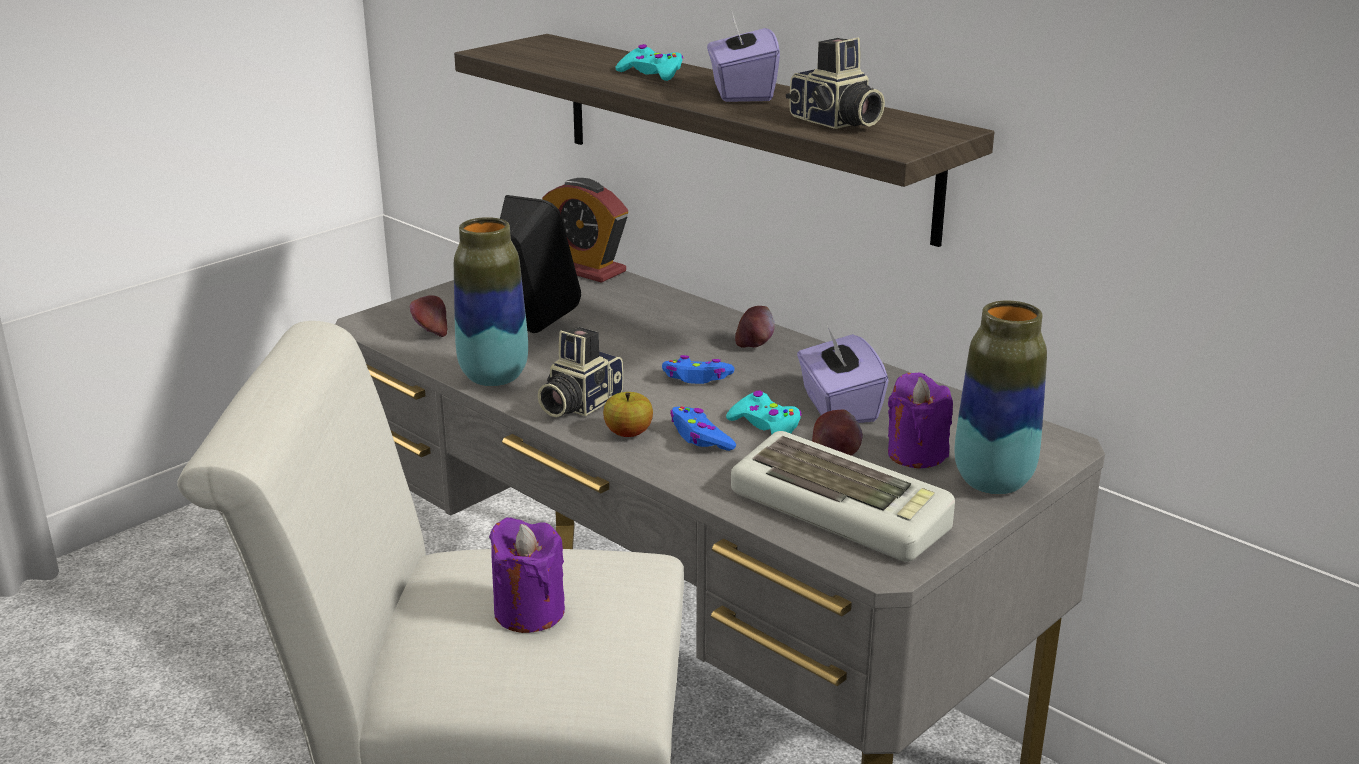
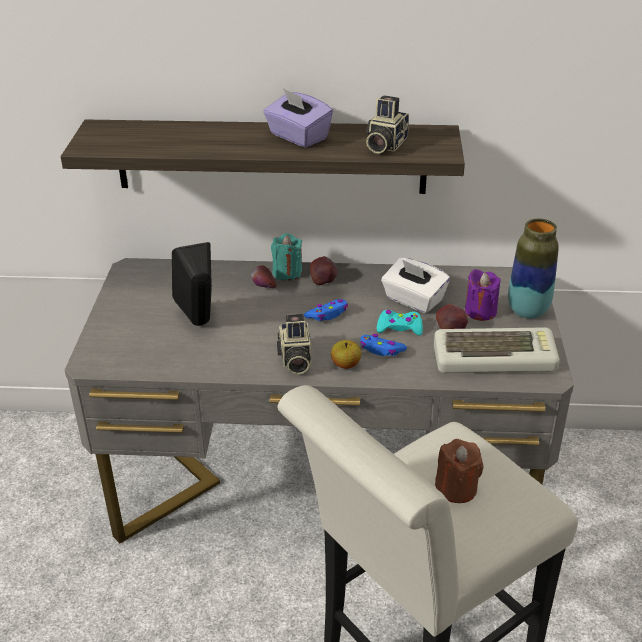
camera: 40 degrees left, 10 degrees up
apple [410,295,447,337] -> apple moved to [251,265,277,288]
vase [454,217,528,386] -> none
purple candle [489,517,565,633] -> brown candle [435,439,484,503]
alarm clock [542,178,628,283] -> none
turquoise game controller [615,44,683,81] -> none
camera [786,38,885,129] -> camera turned 105 degrees clockwise [366,95,409,153]
purple tissue box [797,325,889,423] -> white tissue box [381,258,450,313]
none -> turquoise candle [271,233,302,281]

